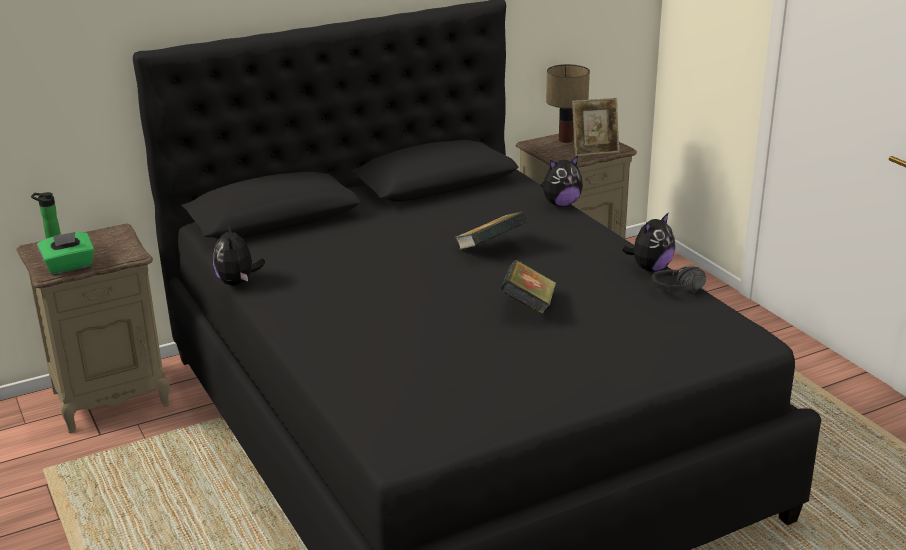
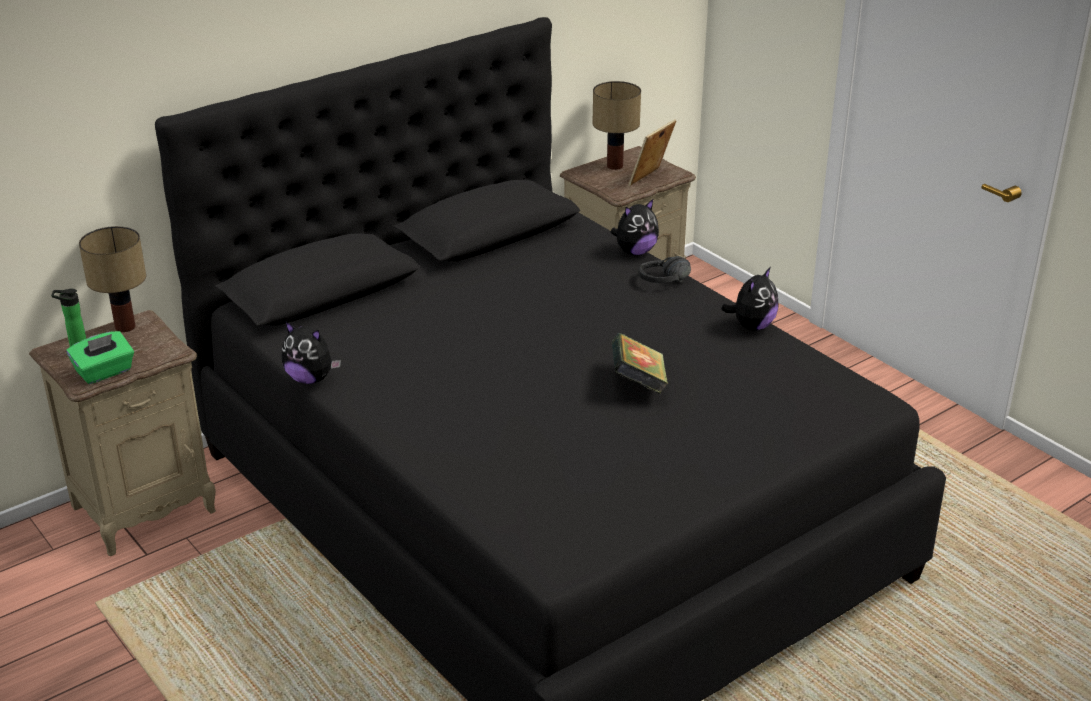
camera: 10 degrees left, 5 degrees up
plush toy [213,223,265,286] -> plush toy turned 45 degrees counterclockwise [281,321,341,384]
book [454,212,528,250] -> none
picture frame [572,98,619,157] -> picture frame turned 150 degrees clockwise [628,119,677,186]
black headphones [651,266,706,293] -> black headphones moved to [638,256,691,283]
none -> table lamp [79,226,146,332]

